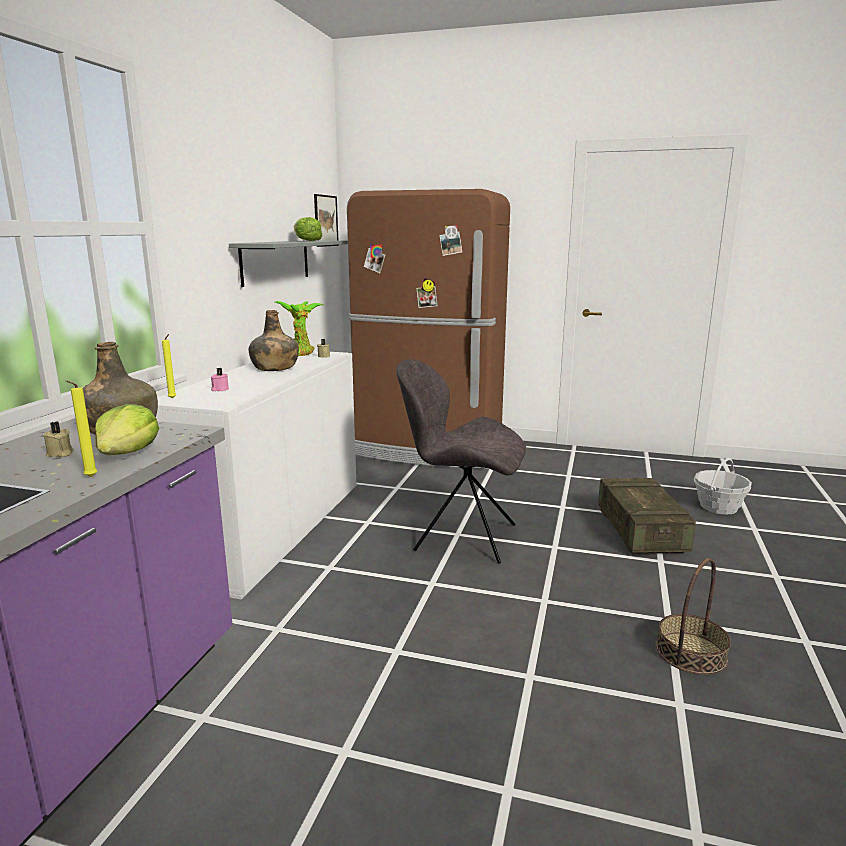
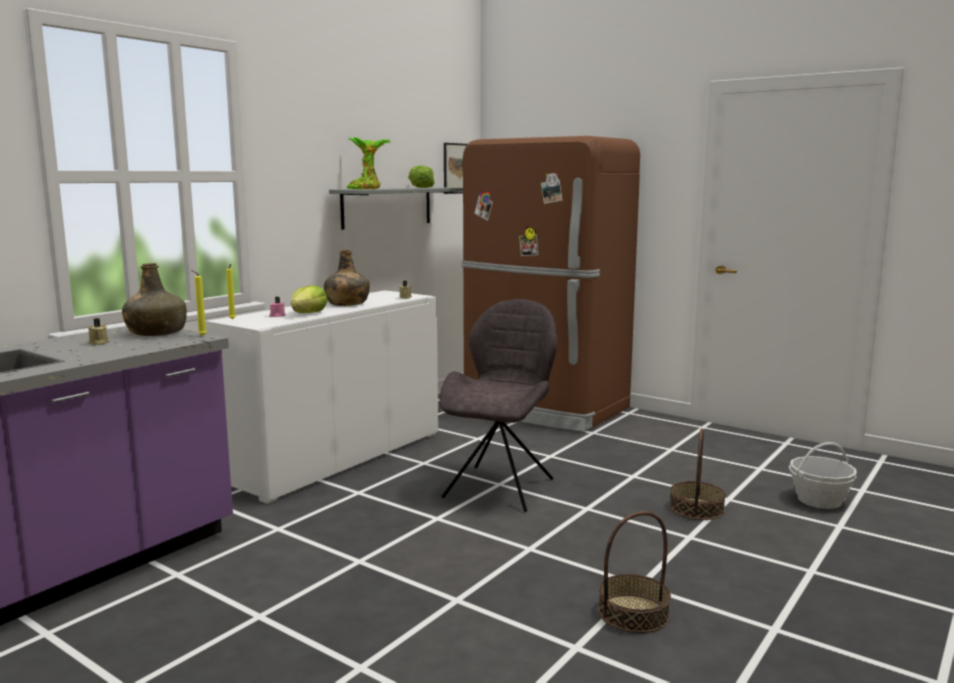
camera: 20 degrees right, 5 degrees down
yellow candle [66,380,97,477] -> yellow candle moved to [191,270,206,336]
lettuce [95,404,159,455] -> lettuce moved to [291,285,328,313]
potted plant [275,301,323,356] -> potted plant moved to [347,137,391,189]
grey chair [396,359,526,564] -> grey chair turned 75 degrees clockwise [440,299,557,512]
crate [598,478,696,554] -> basket [669,428,726,520]

